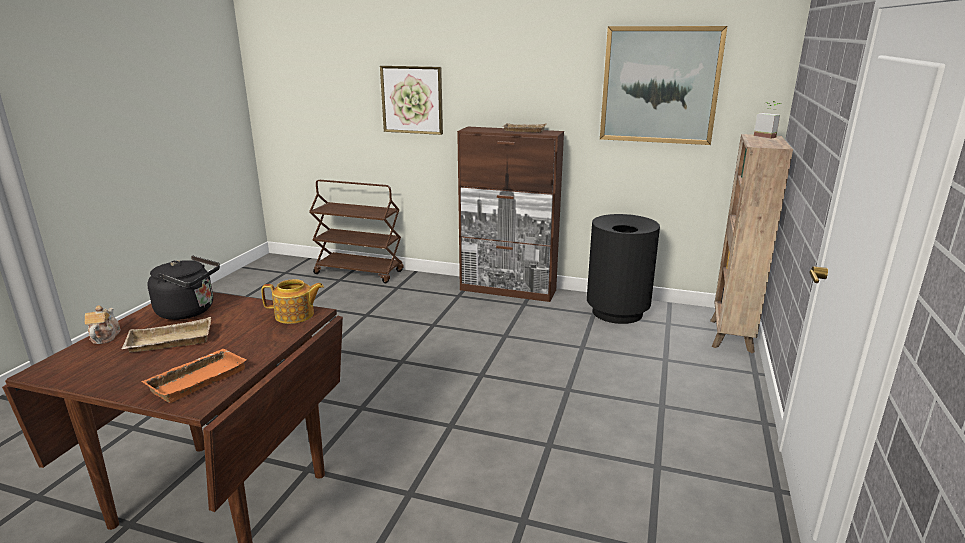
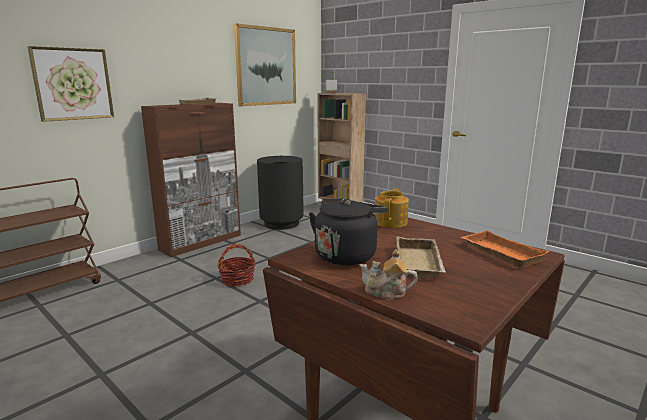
camera: 65 degrees left, 5 degrees down
none -> basket [217,244,255,287]

